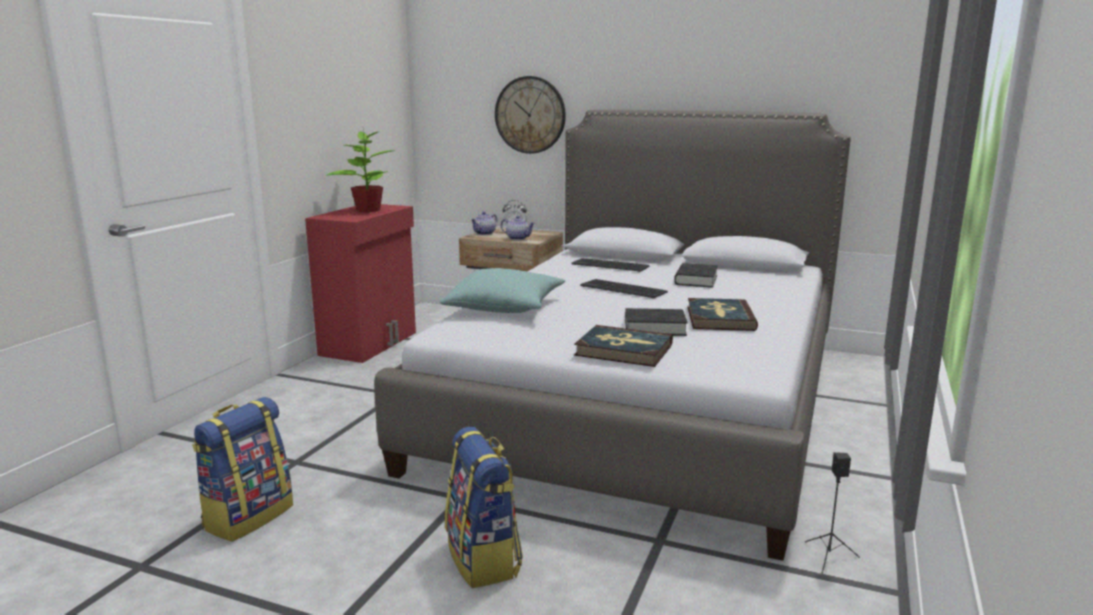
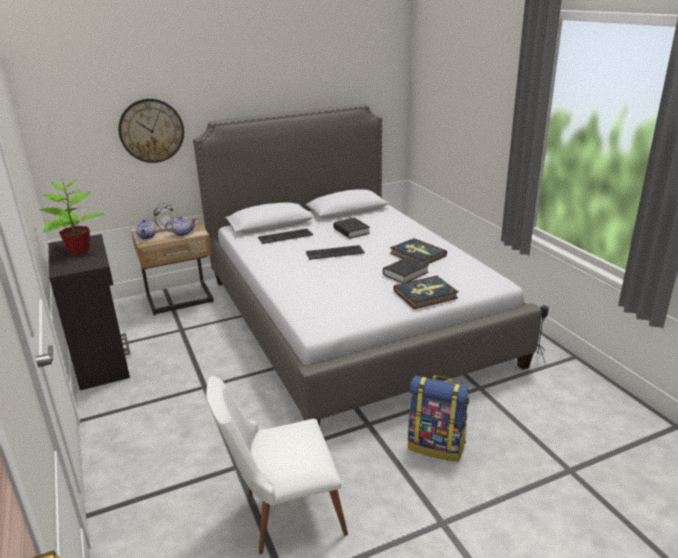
camera: 45 degrees left, 10 degrees up
backpack [192,397,293,542] -> white chair [206,376,348,555]
red cabinet [305,204,416,363] -> black cabinet [48,234,130,390]
turquoise pillow [439,268,565,313] -> none

